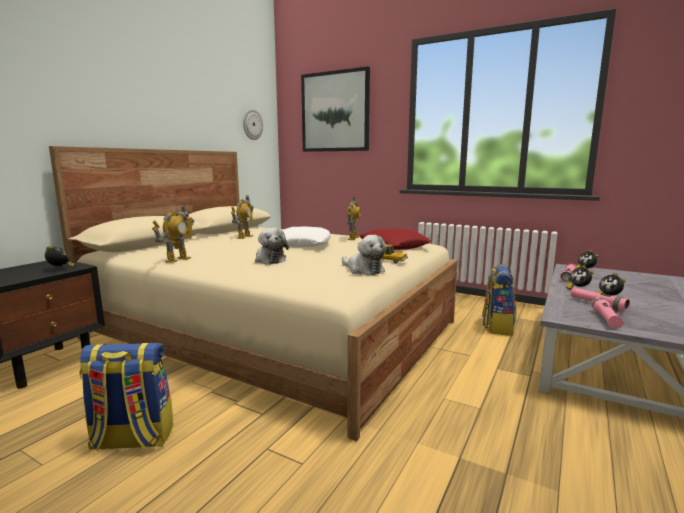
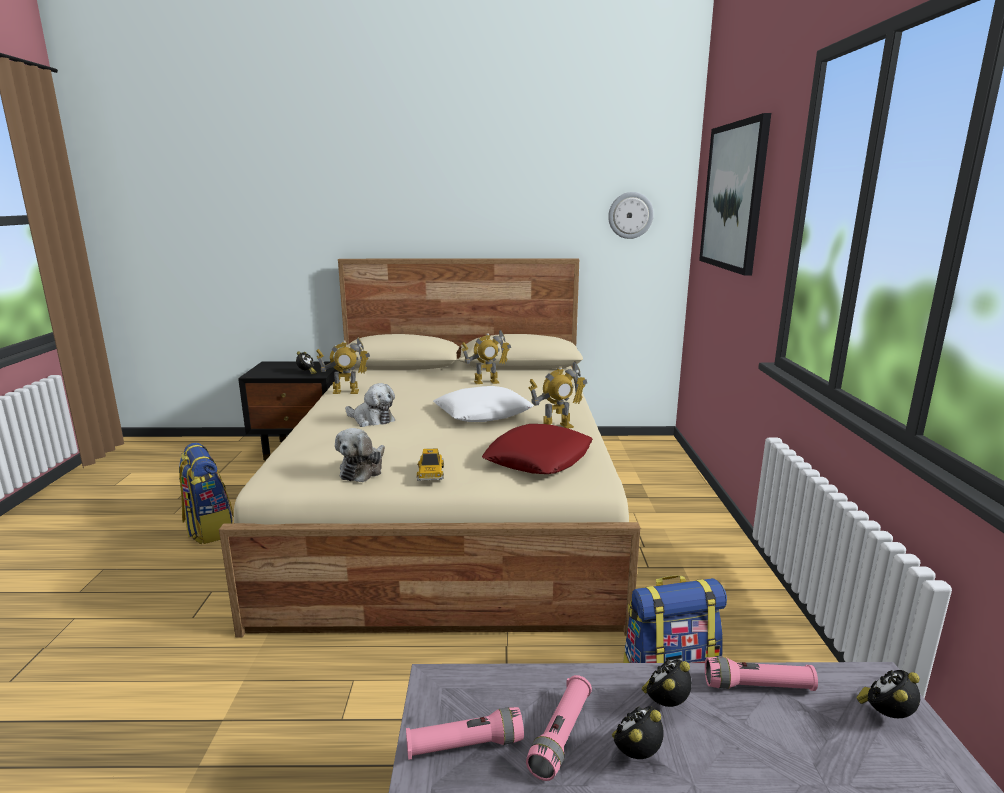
camera: 60 degrees right, 5 degrees up
plush toy [255,228,289,265] -> plush toy turned 90 degrees counterclockwise [345,383,395,427]

